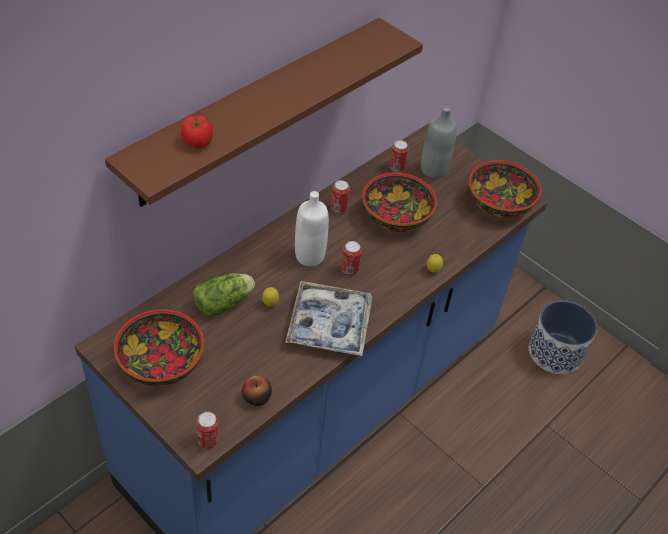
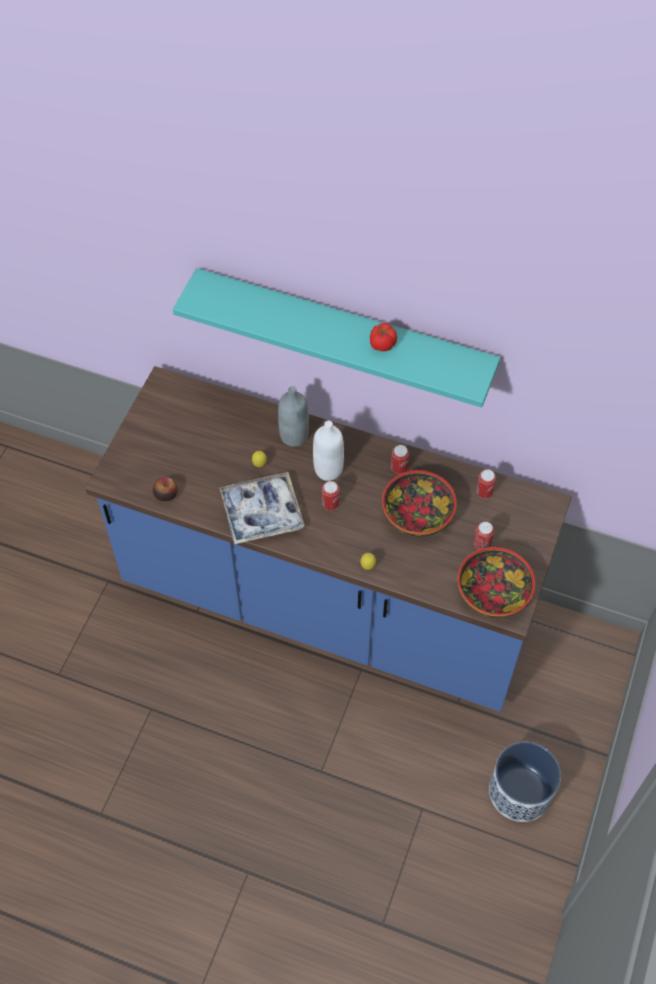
camera: 70 degrees right, 10 degrees up
brown shelf [105,18,423,207] -> turquoise shelf [173,268,500,408]
bowl [114,310,204,386] -> none
tomato [181,115,213,148] -> tomato moved to [370,323,397,352]
lettuce [193,273,255,316] -> none
can [196,412,220,449] -> can moved to [474,522,494,550]
grey bottle [421,106,457,179] -> grey bottle moved to [278,386,309,447]

